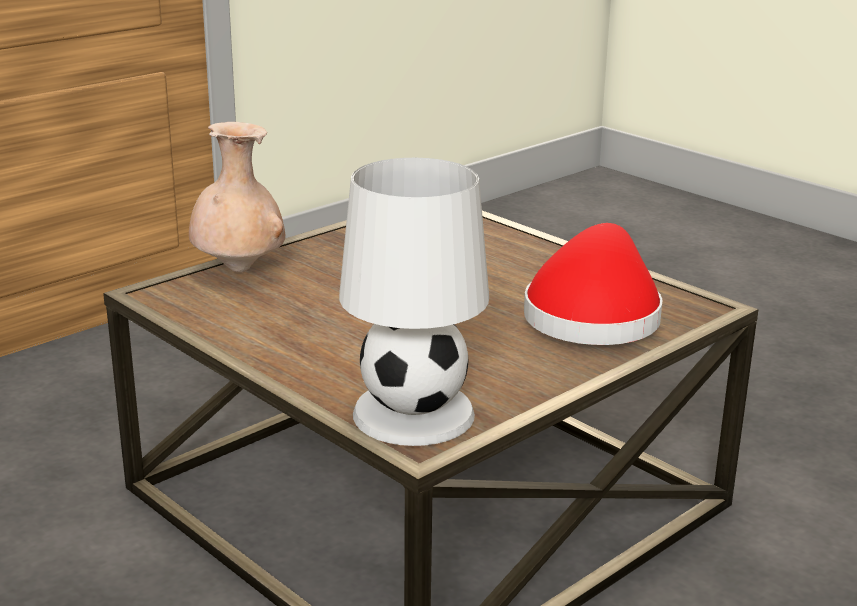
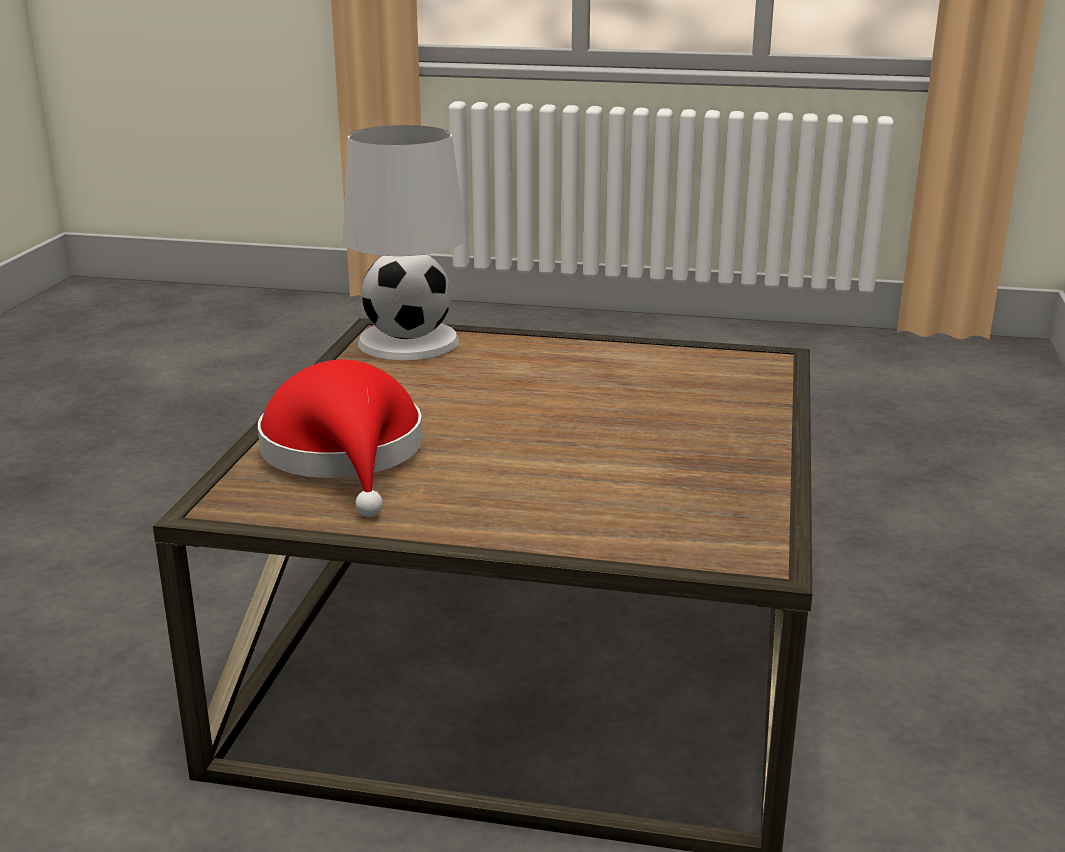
camera: 145 degrees right, 0 degrees up
beige vase [189,122,285,273] -> none

